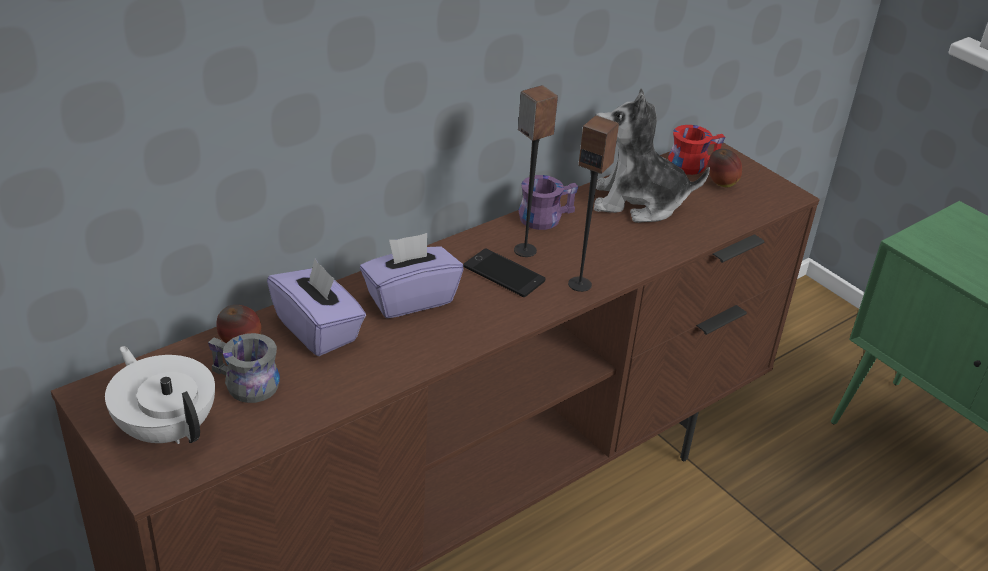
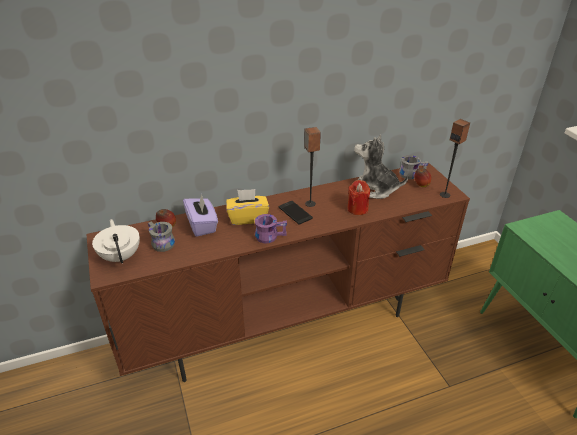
camera: 20 degrees right, 0 degrees up
purple tissue box [360,233,463,318] -> yellow tissue box [226,189,269,225]
purple mug [518,175,579,230] -> purple mug moved to [255,214,287,243]
speaker [568,115,619,292] -> speaker moved to [440,119,470,198]
red mug [668,125,725,175] -> grey mug [399,155,428,179]
none -> red candle [347,180,370,215]

